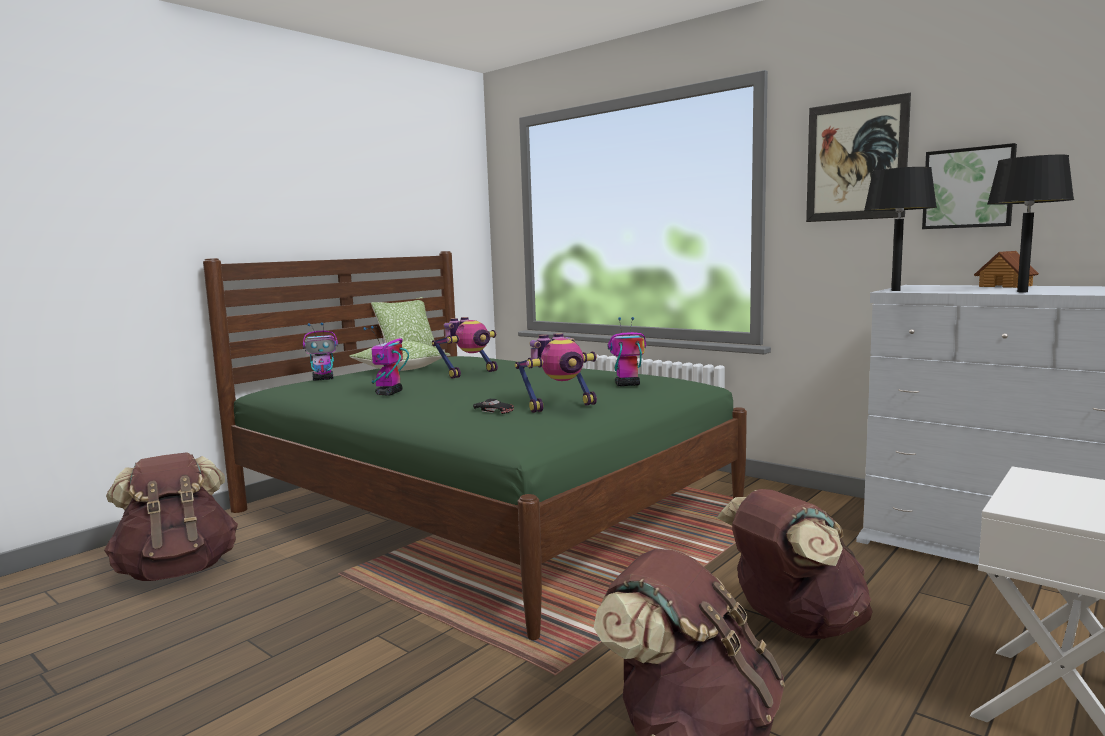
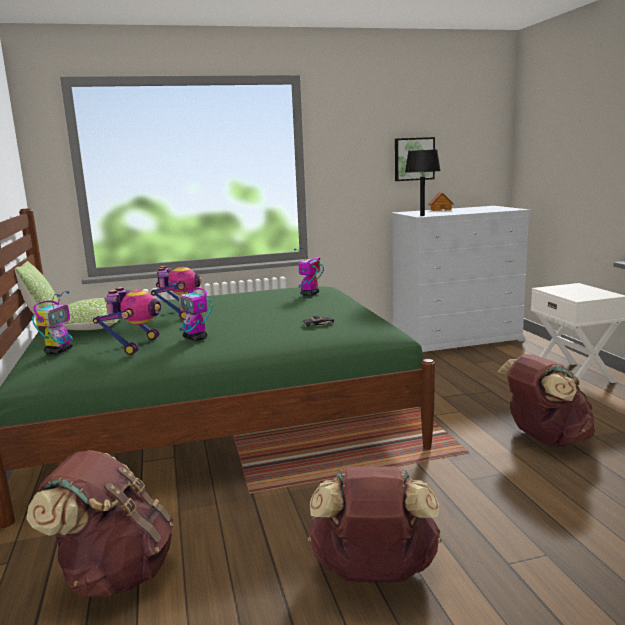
camera: 55 degrees left, 5 degrees up
toy robot [515,333,597,413] -> toy robot moved to [93,287,161,355]
brown backpack [717,489,873,639] -> brown backpack moved to [308,466,441,583]
picture [806,93,911,222] -> none
black table lamp [987,155,1074,292] -> none

